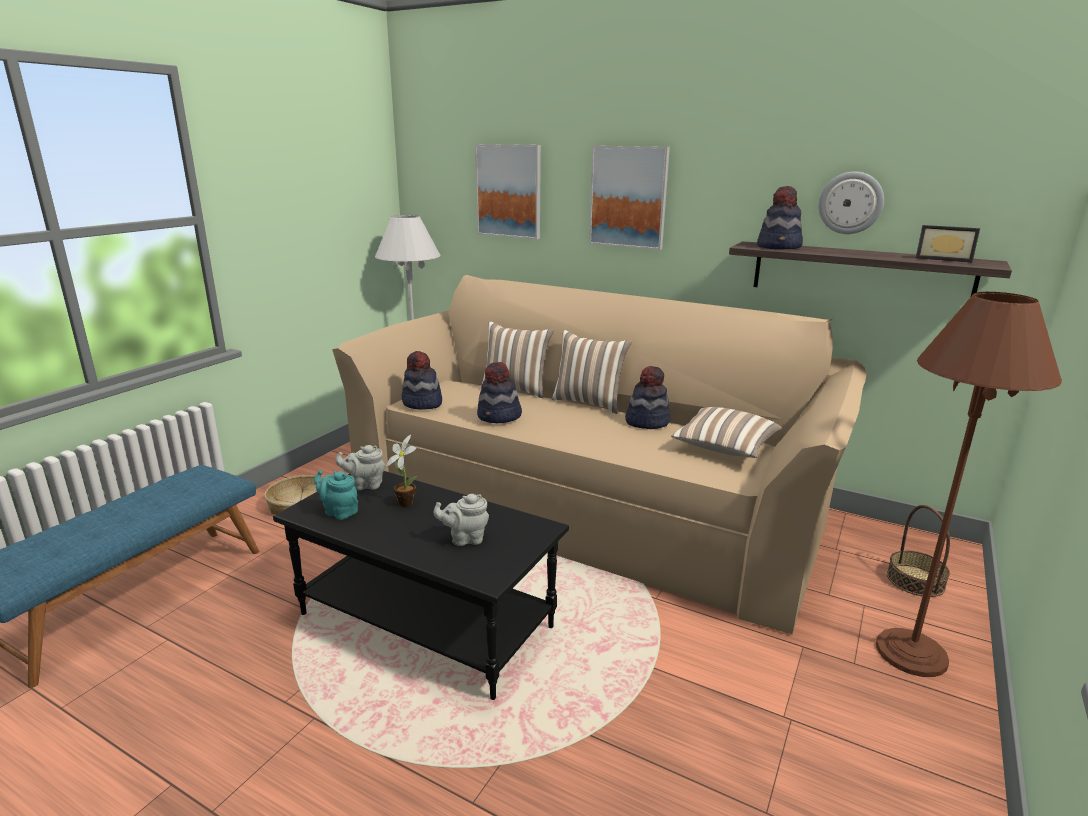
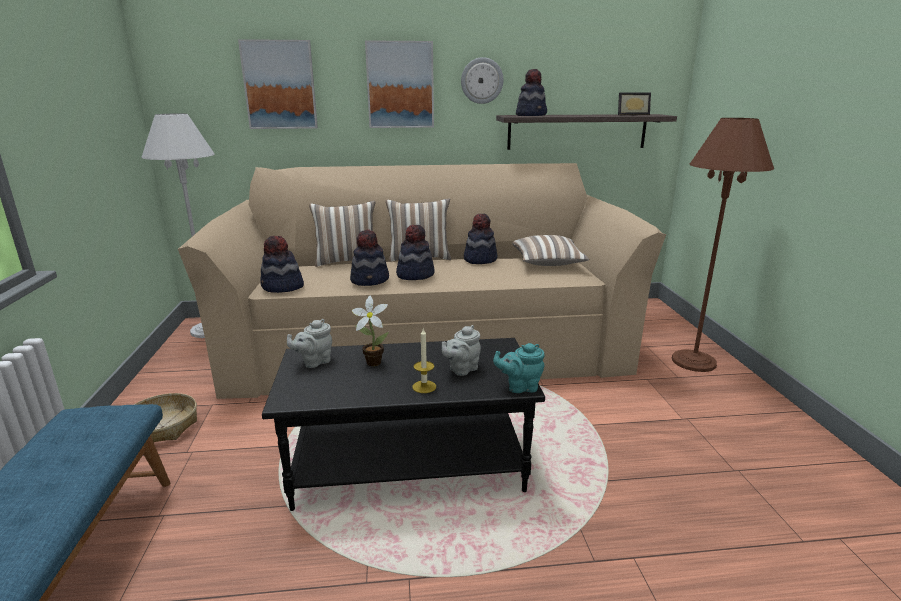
camera: 35 degrees left, 0 degrees up
turquoise teapot [314,470,358,520] -> turquoise teapot moved to [493,343,545,393]
wall clock [818,172,884,234] -> wall clock moved to [461,57,504,104]
basket [887,505,950,597] -> none
none -> hat [396,225,435,280]
none -> candle [412,329,436,393]

